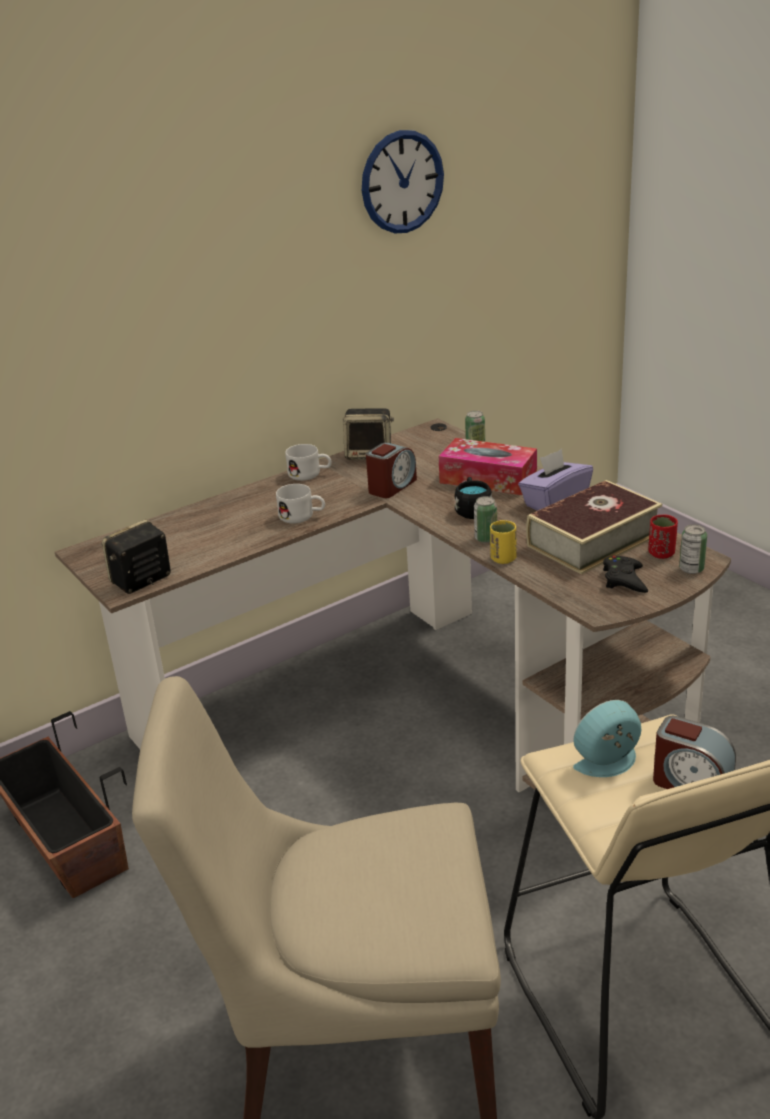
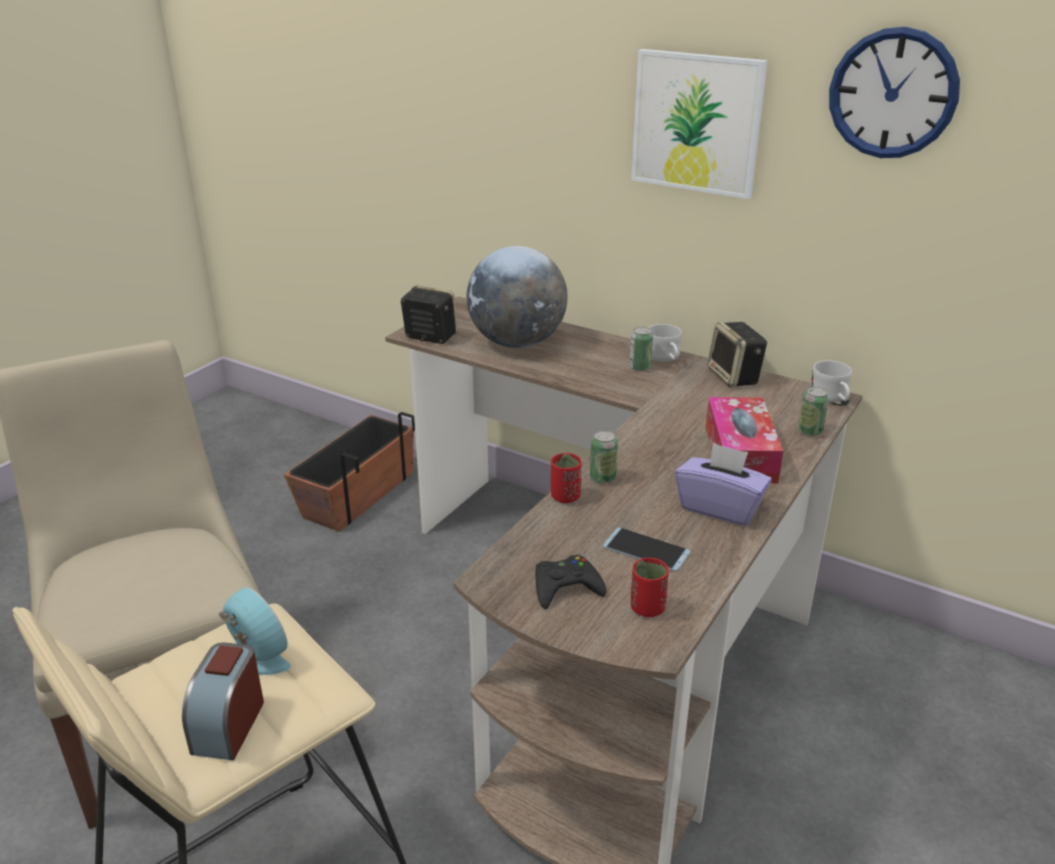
camera: 65 degrees right, 0 degrees up
white mug [276,484,325,524] -> white mug moved to [810,360,852,402]
alarm clock [366,442,417,498] -> none
black mug [454,477,492,519] -> none
yellow cup [490,520,517,564] -> red cup [551,453,582,503]
book [526,480,662,575] -> phone [603,527,690,571]
can [679,524,707,574] -> can moved to [629,327,653,371]
none -> globe [467,246,567,348]
none -> picture [631,49,768,199]

